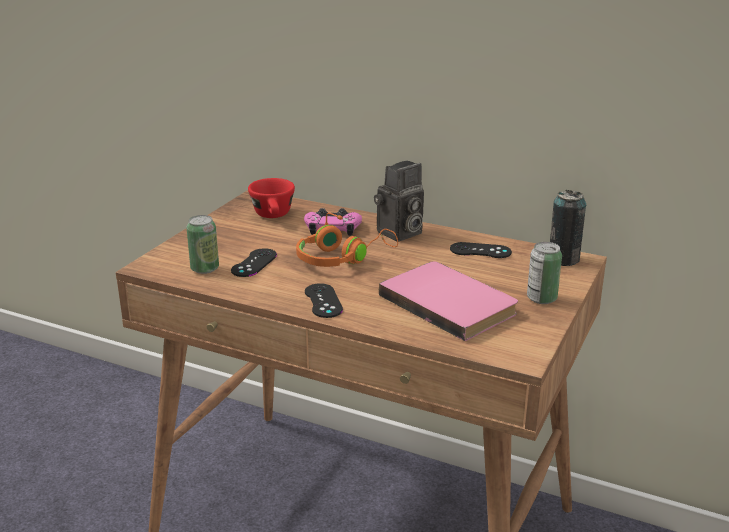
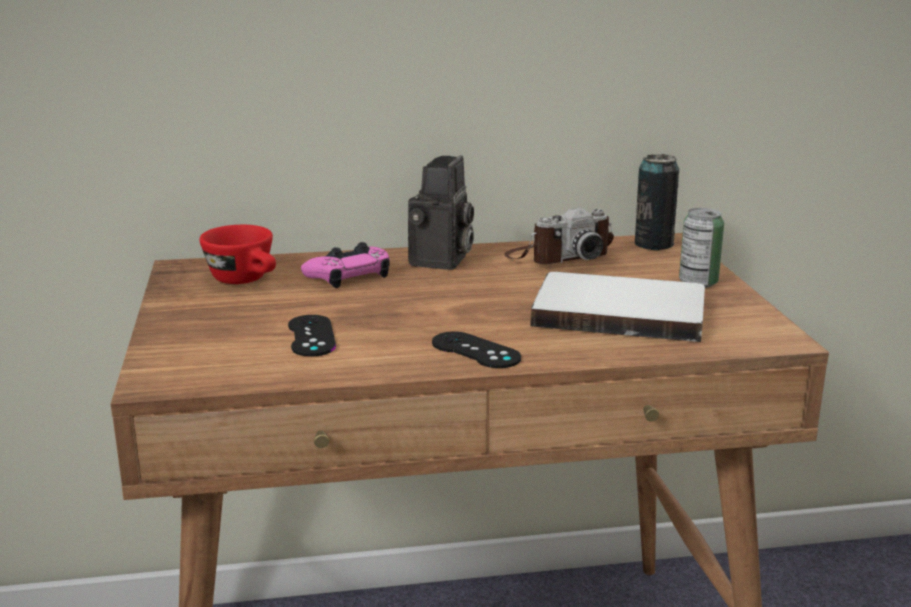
camera: 35 degrees left, 5 degrees down
can [187,215,219,274] -> none
orange headphones [296,213,398,267] -> none
pink book [379,261,518,341] -> white book [530,272,705,342]
black game controller [450,242,512,258] -> camera [504,208,614,264]

